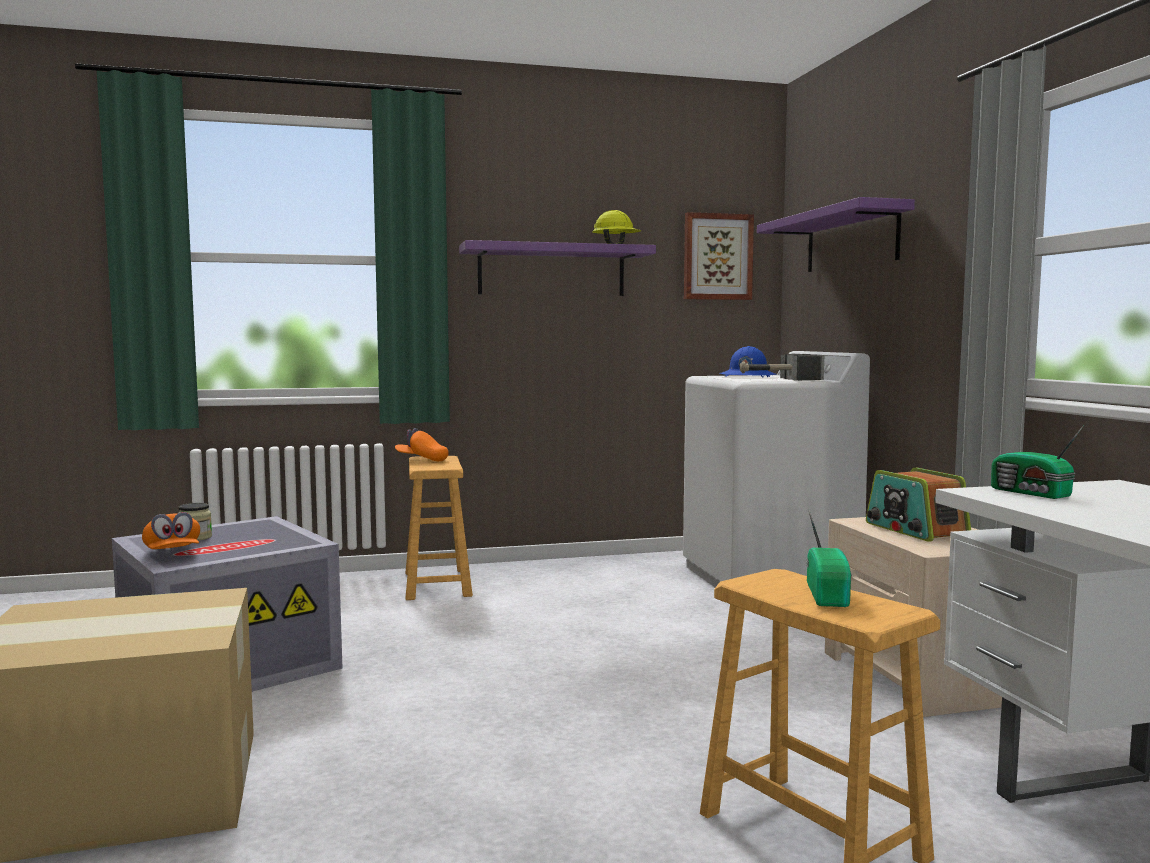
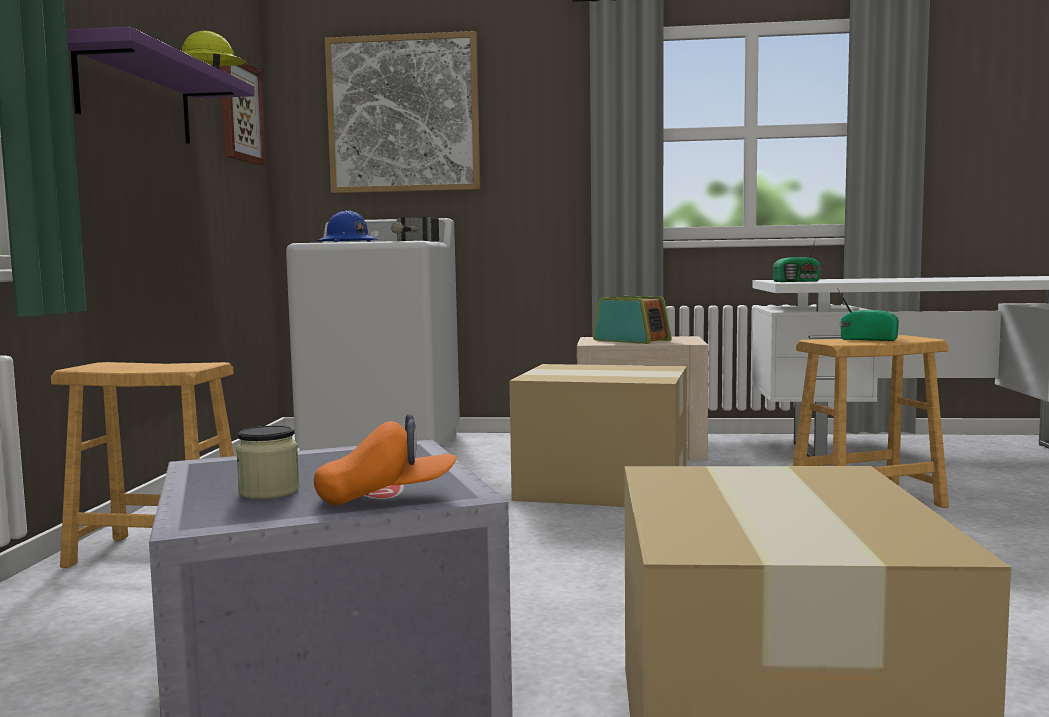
camera: 70 degrees left, 0 degrees up
orange cap [395,428,449,461] -> none
purple shelf [757,197,915,272] -> picture [325,31,480,193]
radio [866,468,971,542] -> radio turned 135 degrees counterclockwise [593,296,672,344]
none -> cardboard box [509,364,687,507]

